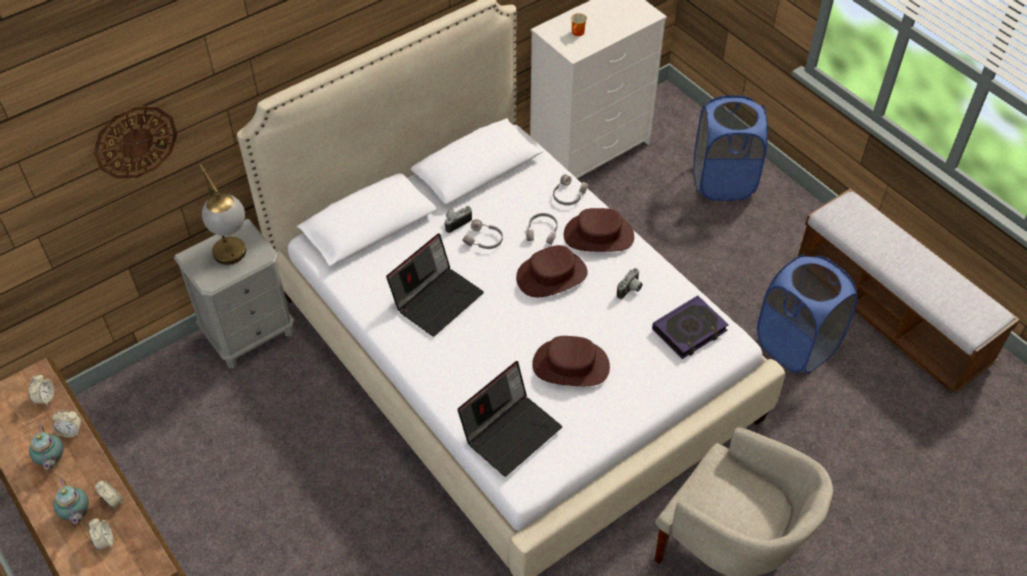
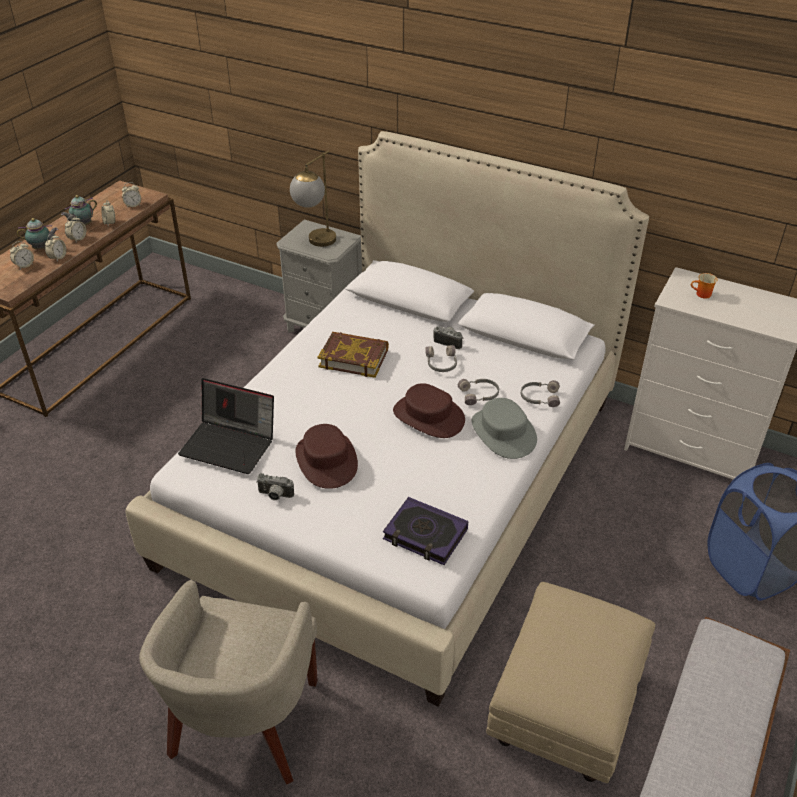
camera: 65 degrees right, 10 degrees down
teapot [53,479,89,524] -> teapot turned 135 degrees counterclockwise [17,218,58,250]
wall clock [93,106,178,178] -> none
laptop [386,233,484,336] -> book [317,332,389,378]
brown hat [564,208,634,252] -> grey hat [472,398,537,459]
camera [617,268,642,299] -> camera moved to [256,473,294,500]
blue laundry basket [757,254,858,374] -> beige ottoman [486,582,655,783]
none -> alarm clock [65,215,86,242]

